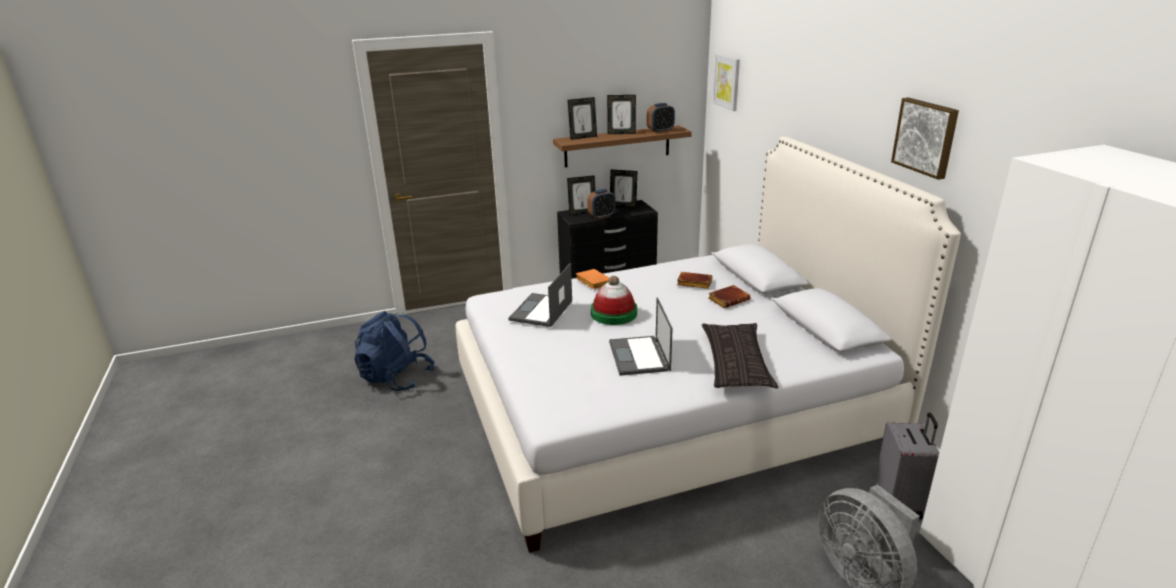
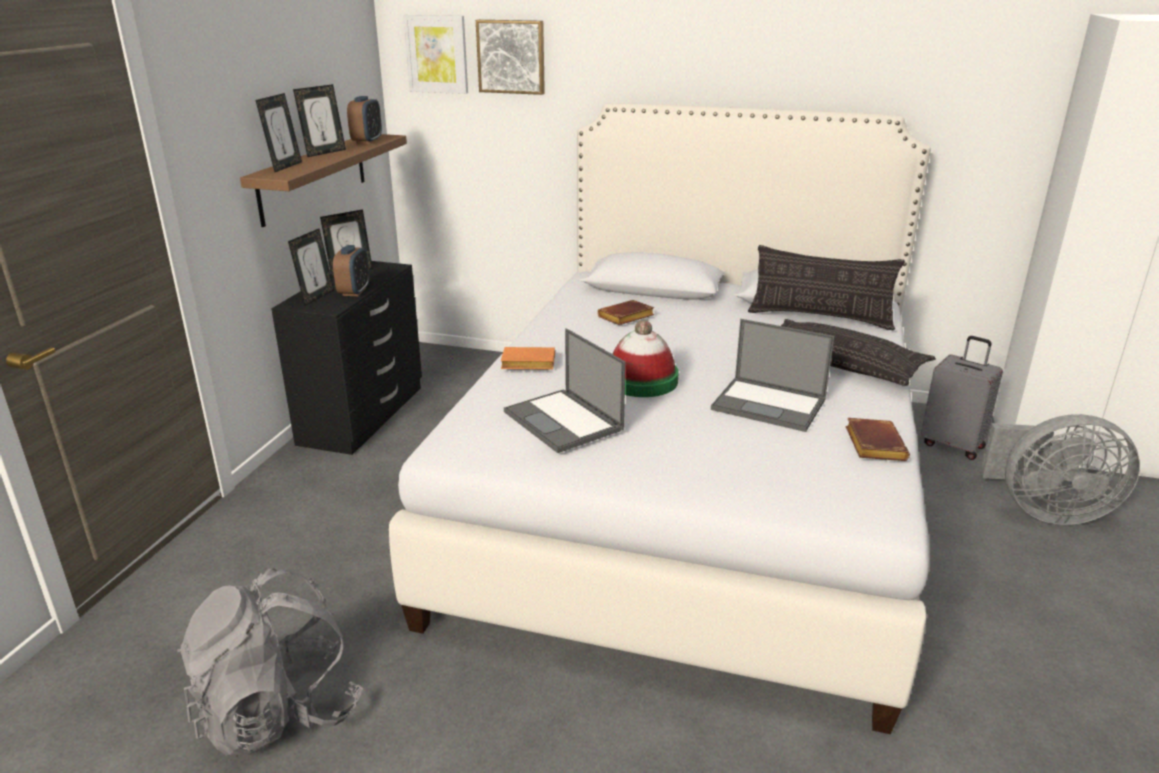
camera: 55 degrees left, 0 degrees up
blue backpack [354,311,435,391] -> grey backpack [177,568,363,756]
brown book [709,285,750,308] -> brown book moved to [846,418,910,461]
picture [891,97,959,180] -> picture moved to [476,20,545,95]
none -> pillow [748,245,905,330]

